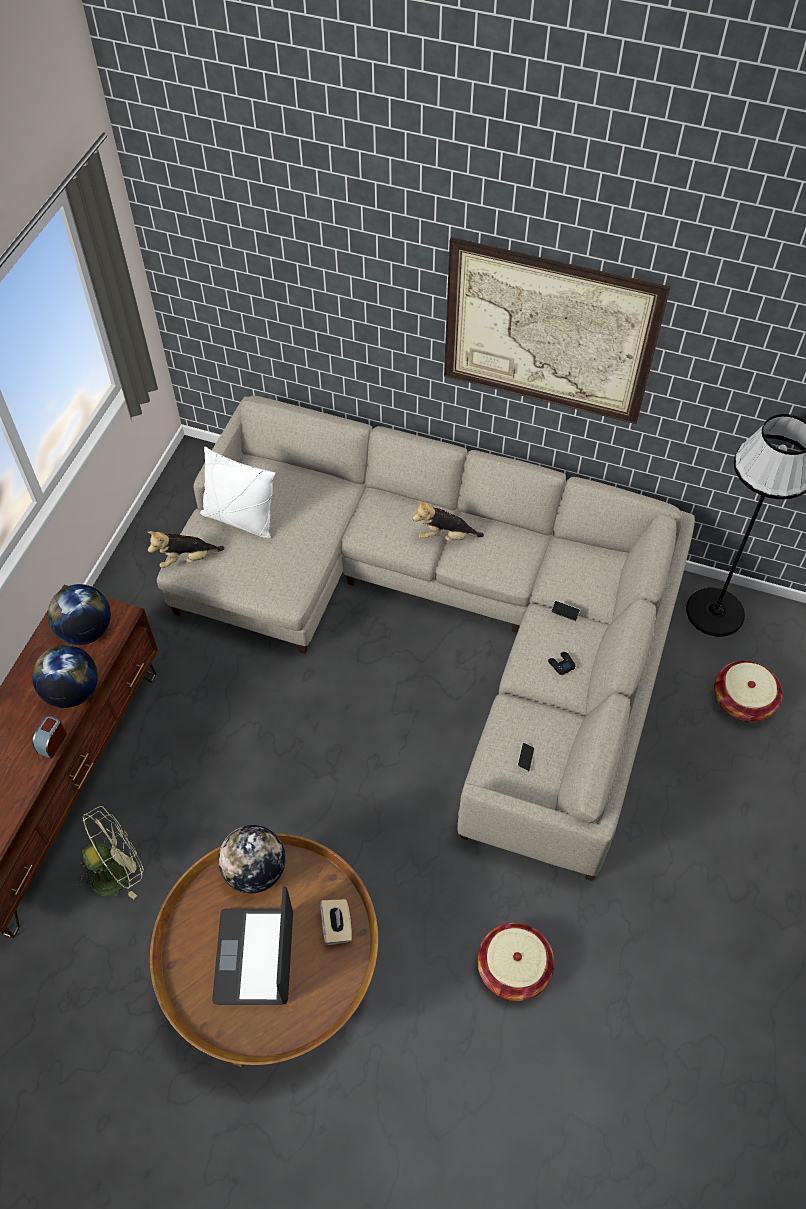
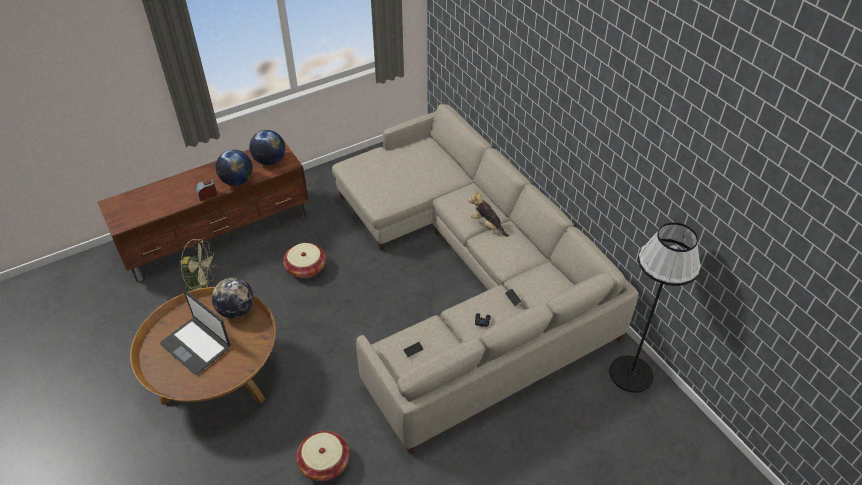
camera: 40 degrees right, 10 degrees down
plush toy [148,531,225,568] -> none
white pillow [200,447,276,539] -> none
laptop [212,886,293,1005] -> laptop turned 90 degrees counterclockwise [160,291,231,375]
beige tissue box [320,899,352,945] -> none
picture [444,237,670,424] -> none
basket [714,661,783,722] -> basket moved to [283,243,326,279]

